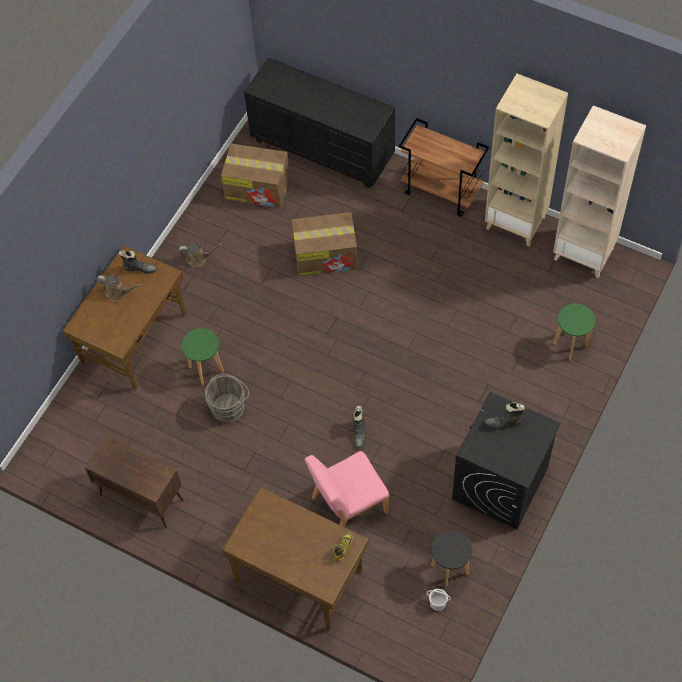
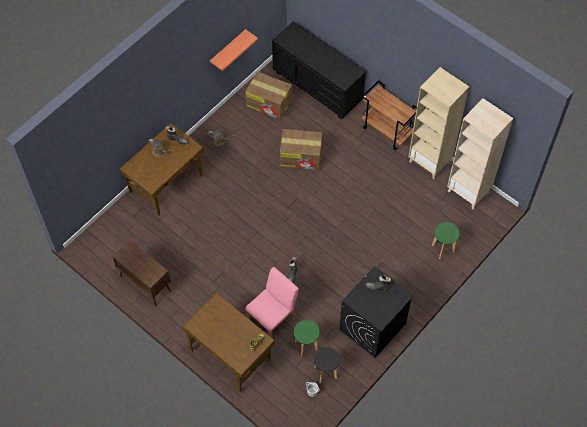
camera: 10 degrees right, 0 degrees up
green stool [182,328,224,385] -> green stool moved to [294,320,320,357]
grey bucket [205,373,249,423] -> none
pink chair [305,451,389,527] -> pink chair turned 150 degrees clockwise [245,267,299,338]
none -> shelf [210,29,258,71]

